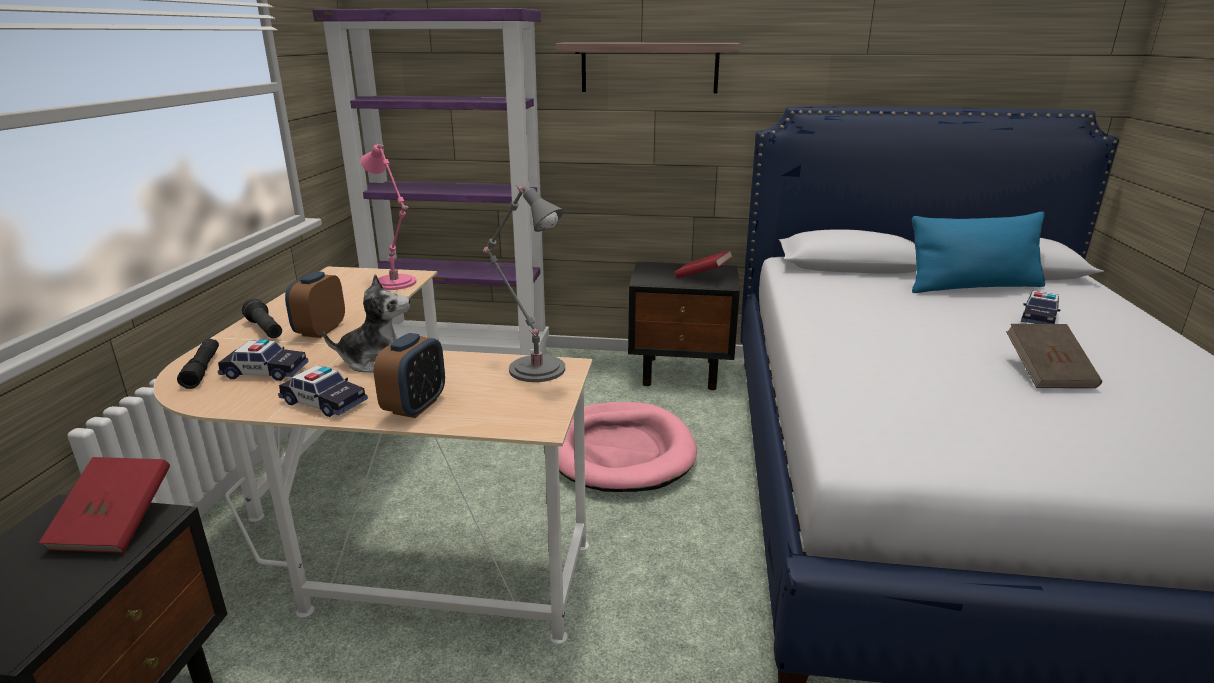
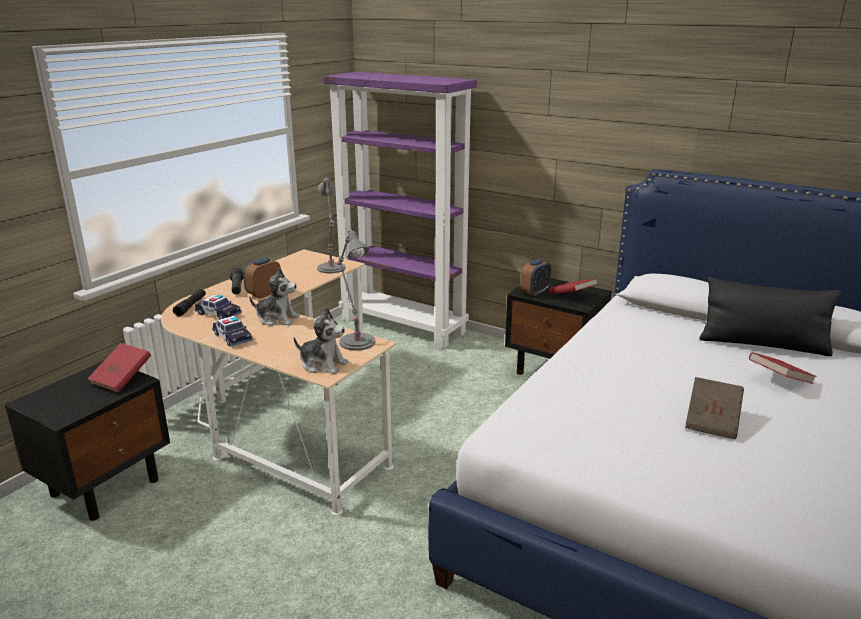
camera: 25 degrees right, 0 degrees up
pink table lamp [361,144,416,290] -> grey table lamp [317,178,346,273]
alarm clock [374,333,445,418] -> alarm clock moved to [521,259,551,296]
shelf [556,42,740,93] -> none
pink dog bed [558,402,697,492] -> none
blue pillow [912,212,1045,293] -> black pillow [700,277,841,356]
toy car [1021,291,1061,324] -> red book [749,352,817,384]
none -> plush toy [294,307,349,374]

